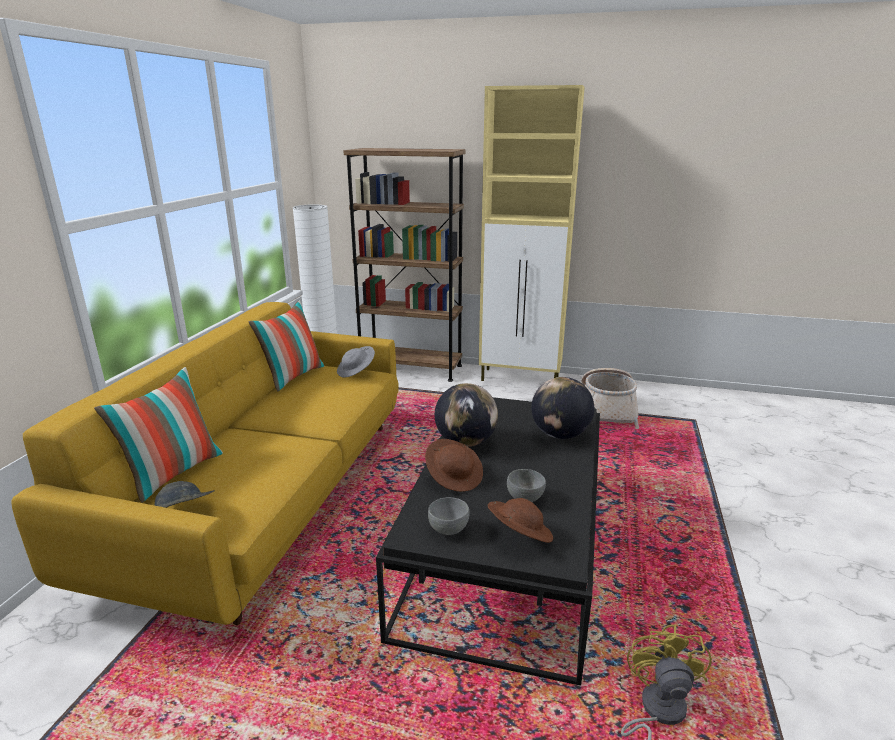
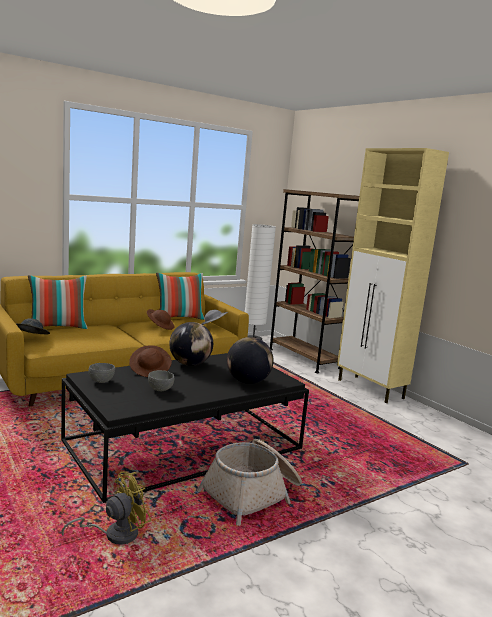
camera: 40 degrees right, 10 degrees down
brown hat [488,498,553,543] -> brown hat moved to [147,309,174,330]
basket [581,368,639,429] -> basket moved to [197,439,302,526]

